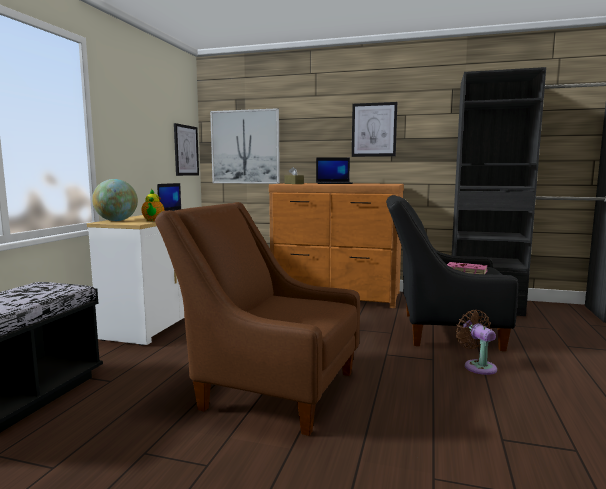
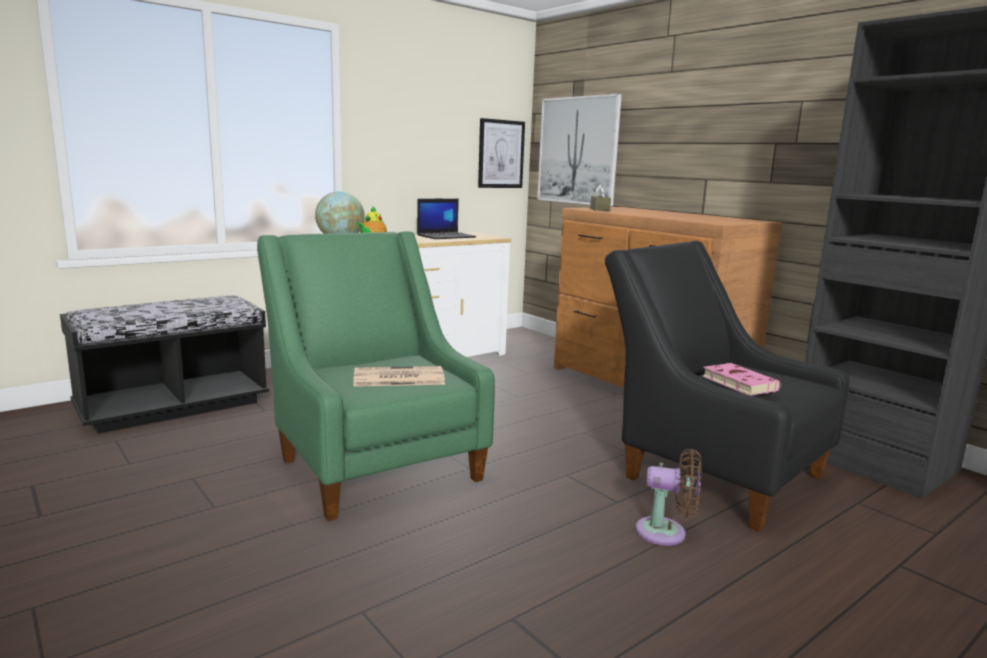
camera: 35 degrees right, 5 degrees up
brown armchair [155,202,360,436] -> green armchair [257,231,495,521]
laptop [316,158,353,184] -> none
picture [352,102,397,157] -> none
brown fan [456,310,497,375] -> brown fan turned 90 degrees clockwise [635,449,702,546]
none -> newspaper [353,366,445,387]

